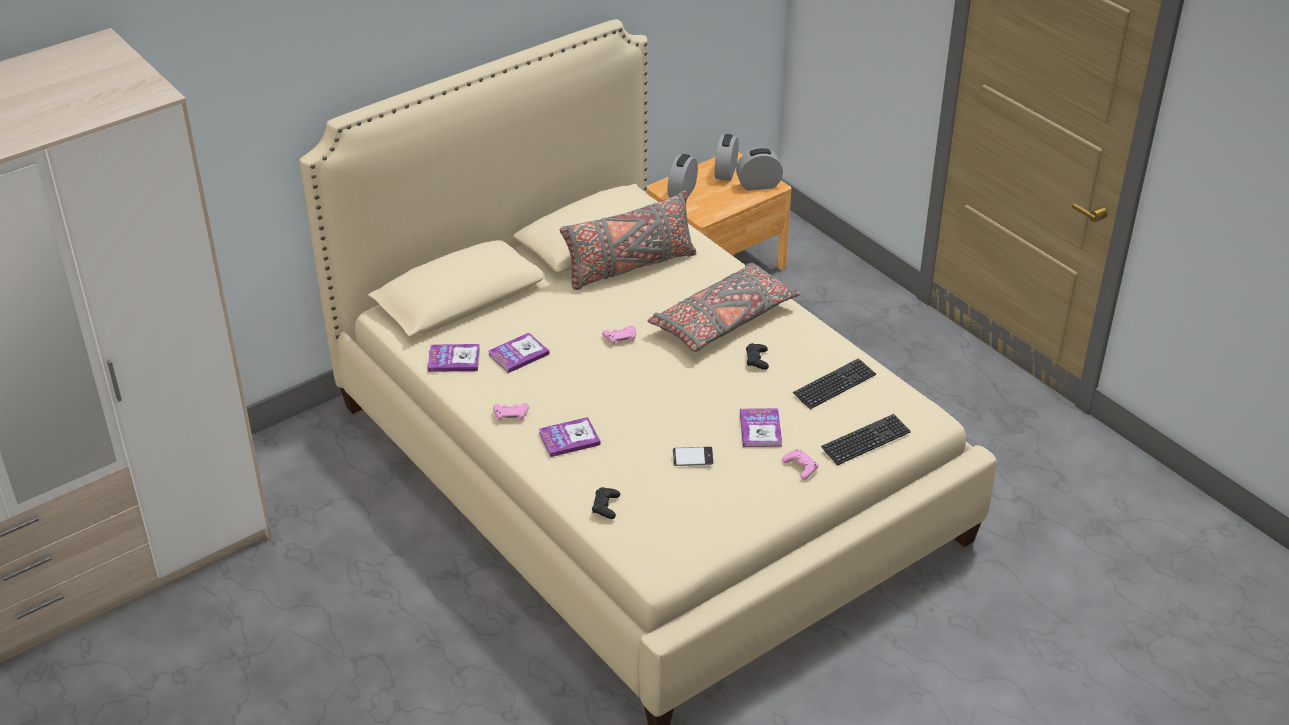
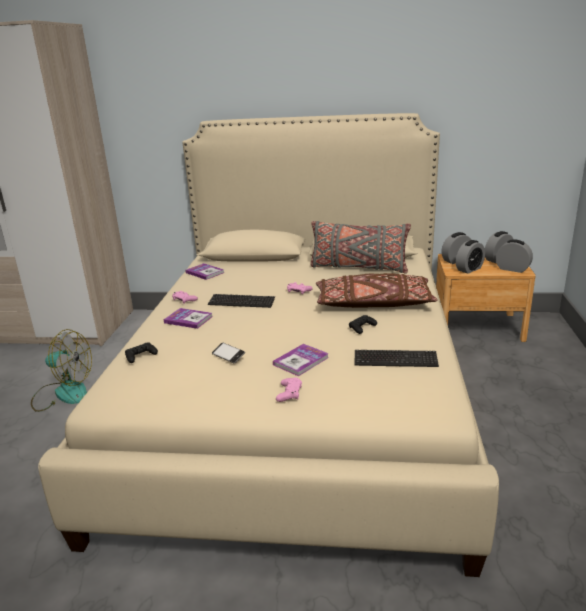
camera: 45 degrees right, 15 degrees down
book [488,332,549,373] -> none
grey pillow [647,263,801,352] -> brown pillow [316,273,438,308]
keyboard [821,414,911,465] -> keyboard moved to [208,294,275,308]
none -> fan [31,329,92,412]
none -> alarm clock [456,240,485,274]

